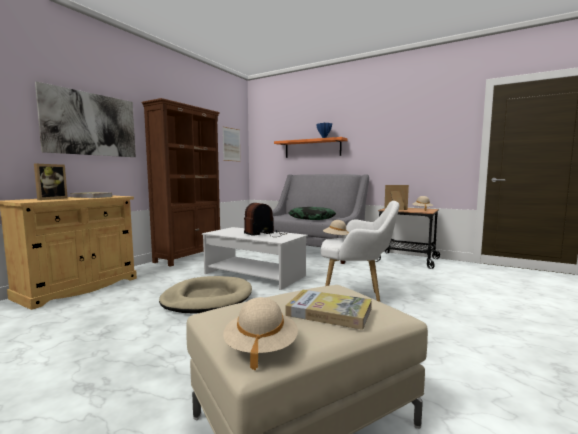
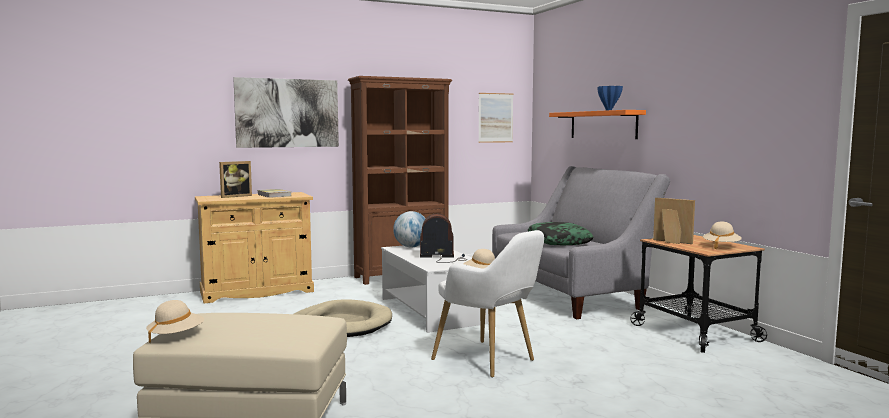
camera: 35 degrees right, 0 degrees up
book [286,290,372,330] -> none
none -> globe [393,211,426,247]

